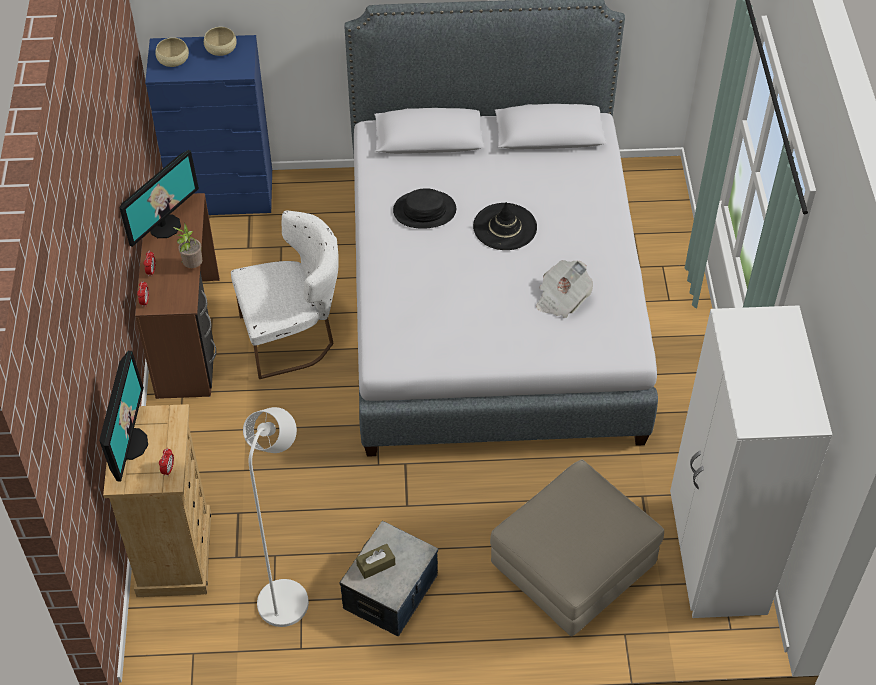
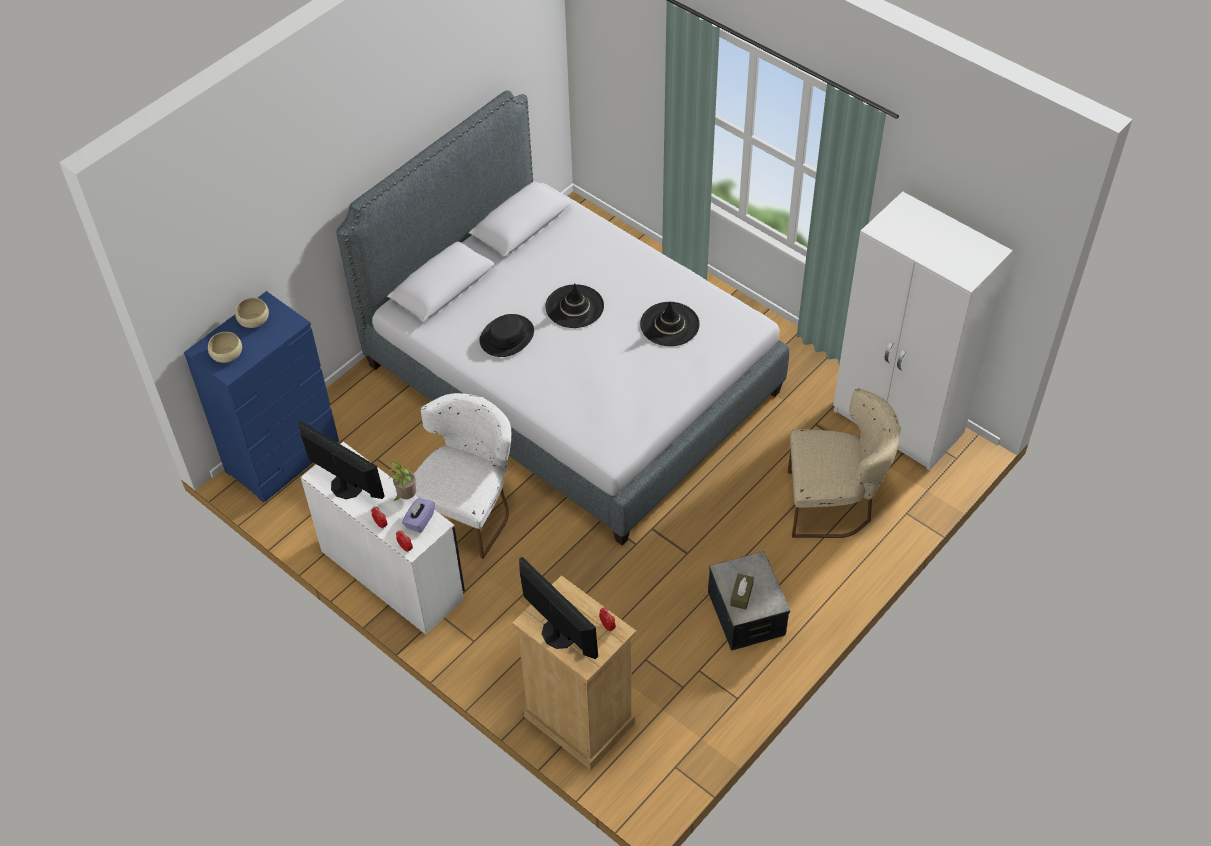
camera: 45 degrees left, 0 degrees up
monitor [120,150,199,247] -> monitor turned 45 degrees counterclockwise [298,421,385,499]
brown desk [135,193,220,399] -> white desk [301,442,465,635]
white floor lamp [243,407,309,627] -> none
beige ottoman [490,459,664,636] -> beige chair [788,388,901,538]
newspaper [536,260,593,318] -> black hat [640,302,700,346]
none -> purple tissue box [402,498,435,533]

